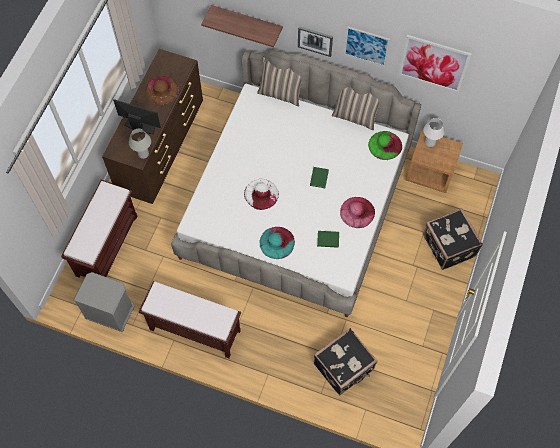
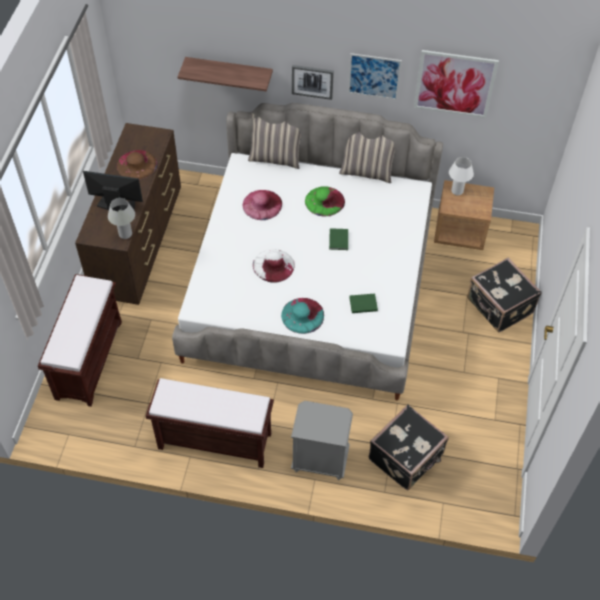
camera: 10 degrees left, 10 degrees down
grey nightstand [73,272,135,332] -> grey nightstand moved to [291,401,353,480]
pink hat [340,197,375,228] -> pink hat moved to [243,190,282,220]
green hat [368,131,402,160] -> green hat moved to [305,186,345,217]

